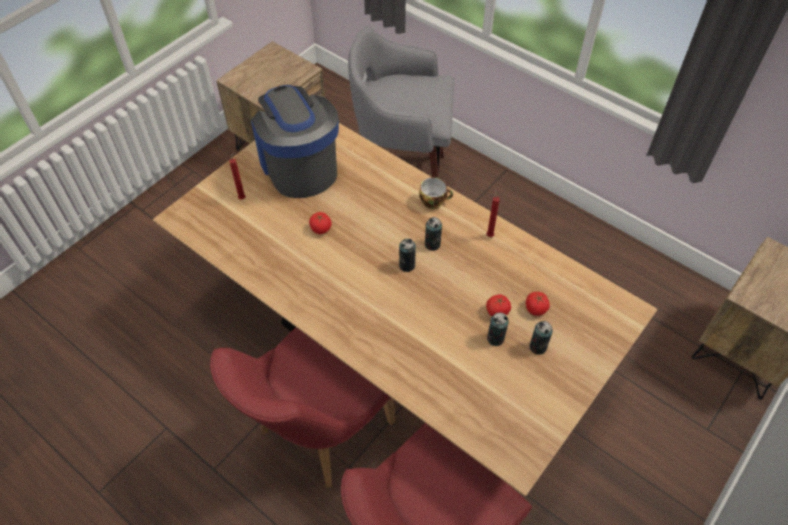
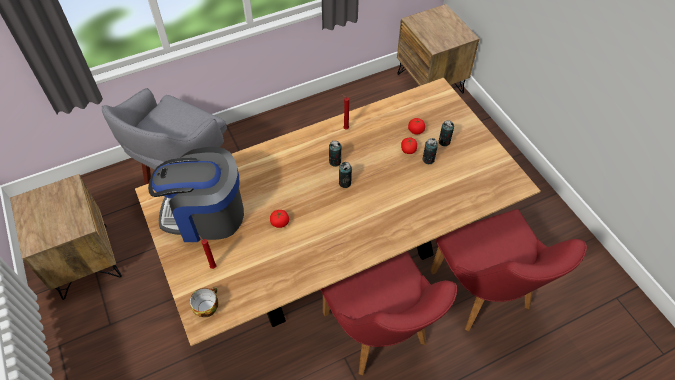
camera: 65 degrees left, 0 degrees up
cup [419,177,453,209] -> cup moved to [190,287,219,317]

